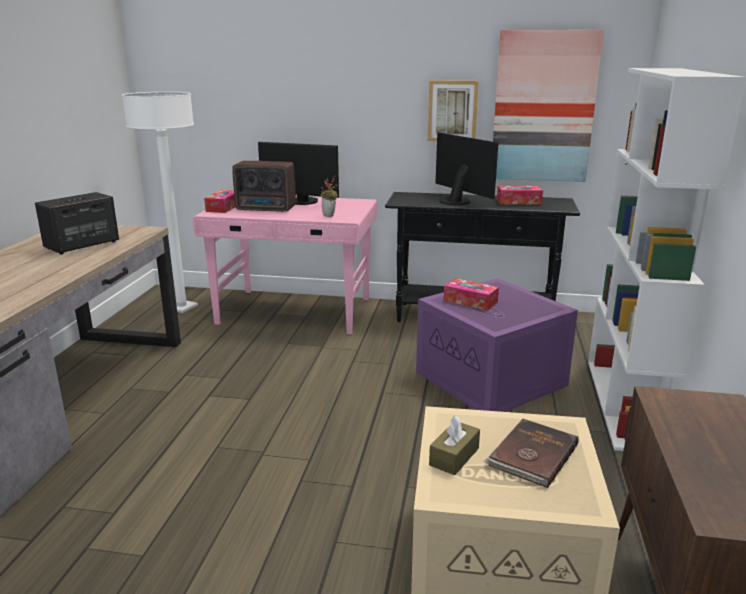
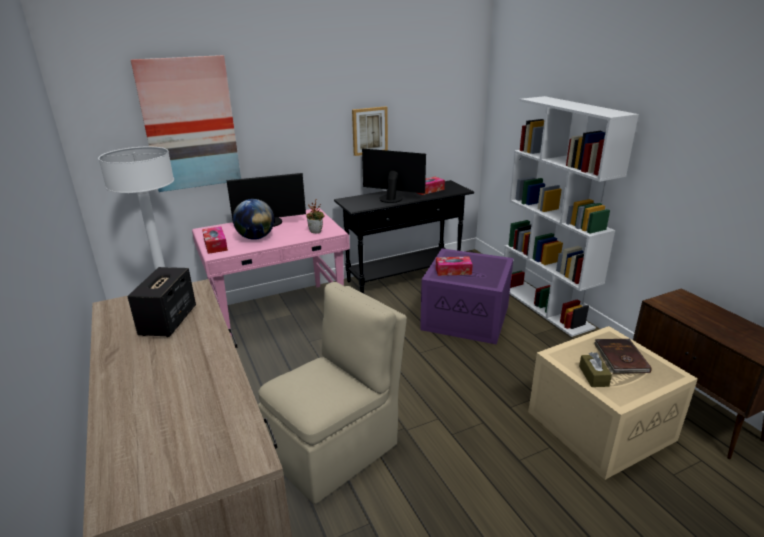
camera: 35 degrees left, 5 degrees up
radio [232,161,296,212] -> globe [233,199,274,240]
picture [493,30,604,182] -> picture moved to [131,55,241,192]
none -> beige chair [258,282,407,504]

